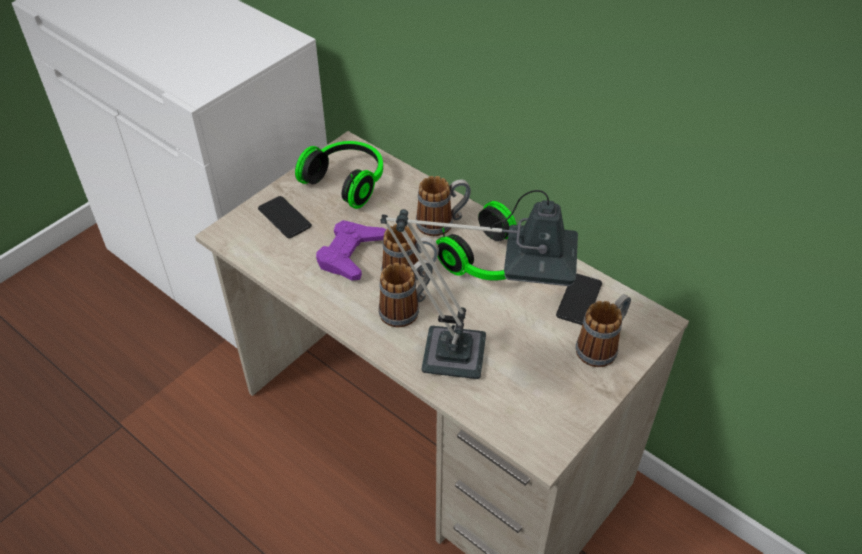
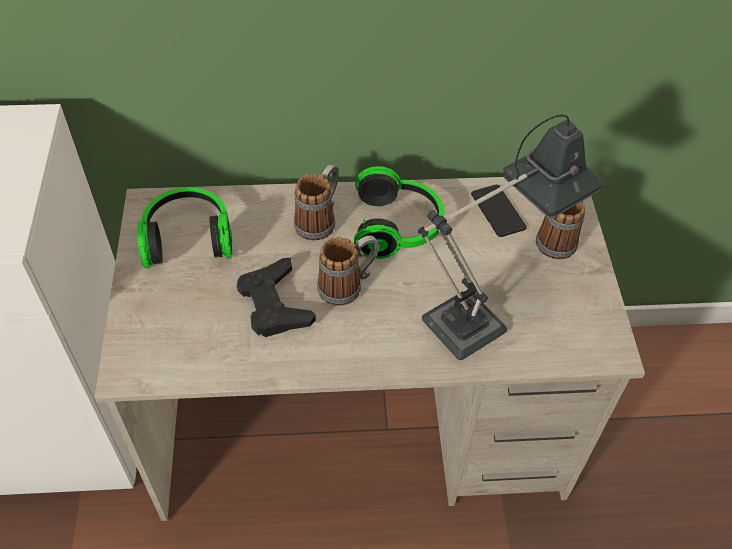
camera: 45 degrees left, 5 degrees up
phone [258,196,312,238] -> none
purple game controller [316,220,386,281] -> black game controller [237,258,316,337]
mug [378,259,433,327] -> none

